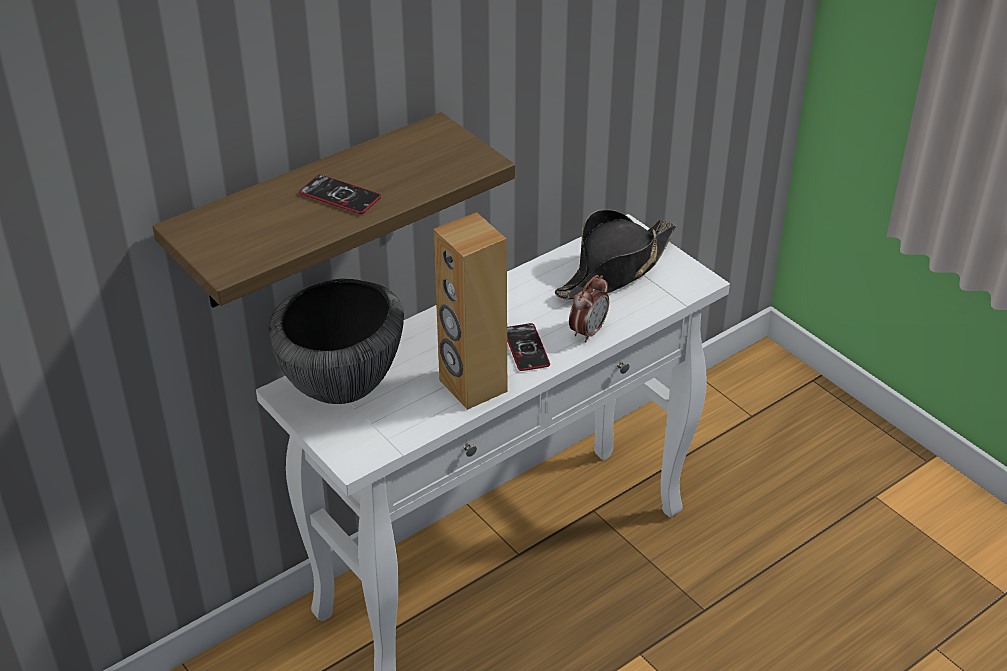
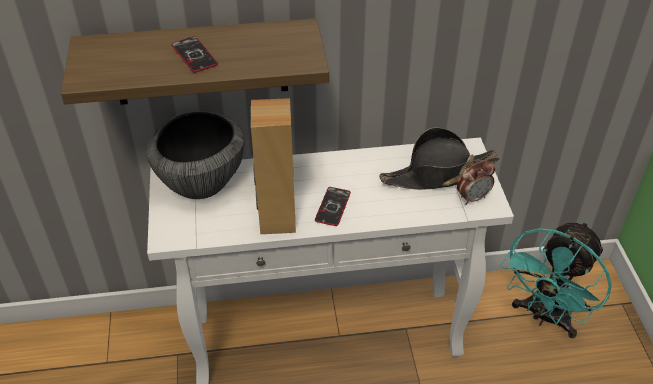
camera: 30 degrees right, 5 degrees up
alarm clock [569,275,609,343] -> alarm clock moved to [457,160,495,205]
none -> turquoise fan [501,222,612,339]

